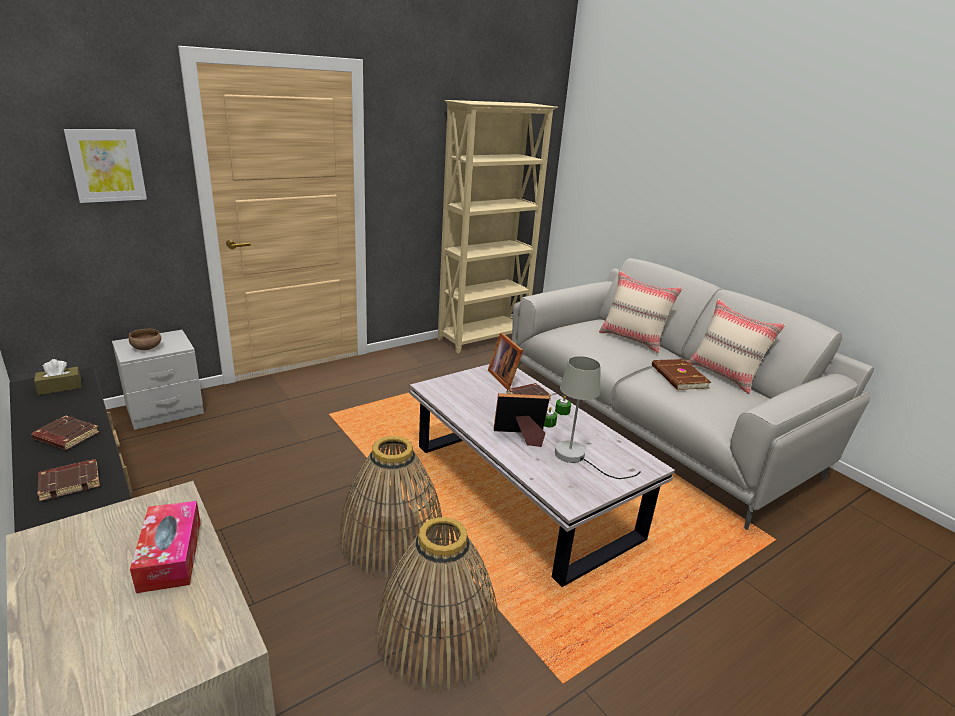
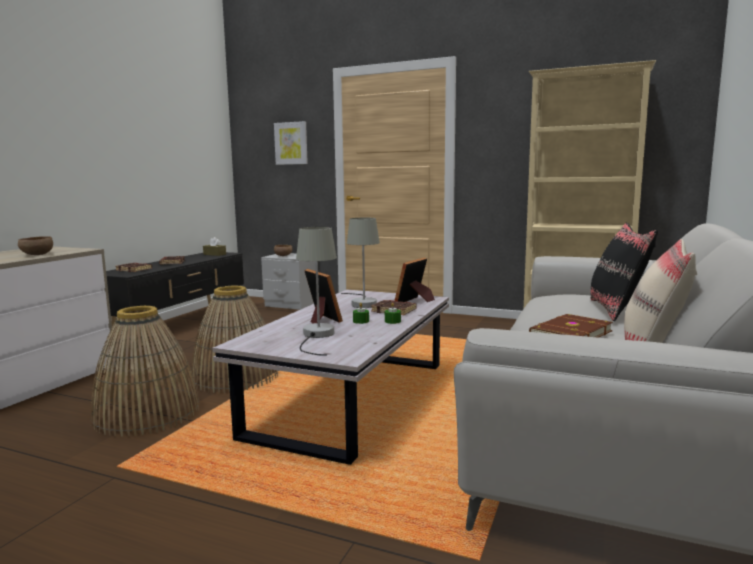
camera: 60 degrees right, 15 degrees down
tissue box [130,501,201,593] -> brown bowl [18,236,53,255]
beige pillow [599,271,683,353] -> black pillow [590,223,658,321]
none -> grey table lamp [341,218,380,308]

